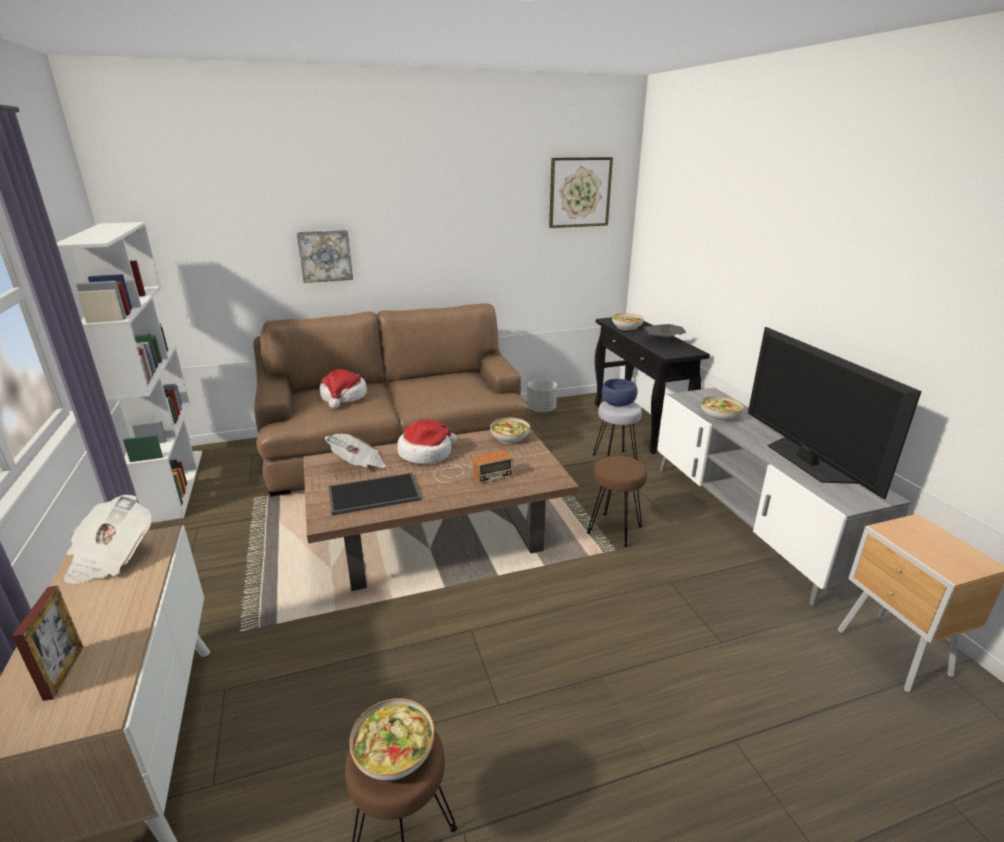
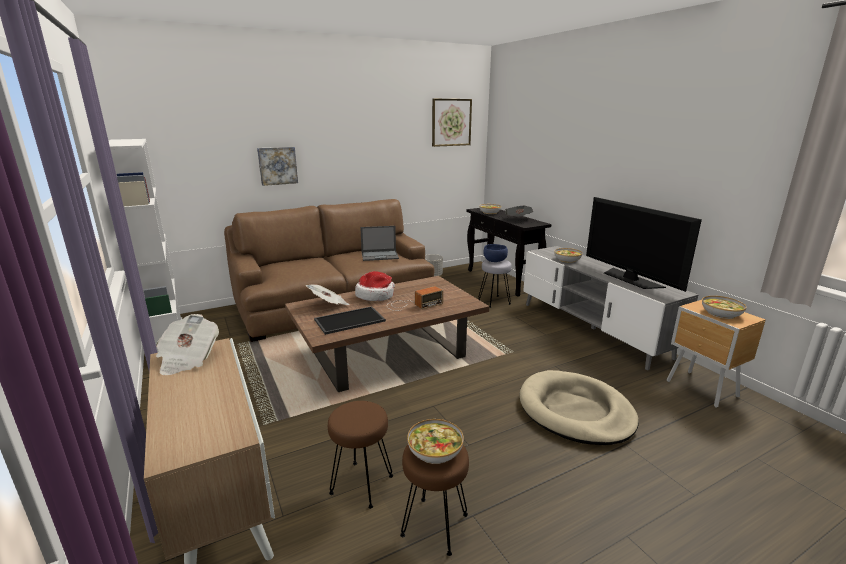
camera: 10 degrees left, 5 degrees down
picture frame [12,586,83,701] -> none
hat [320,369,367,409] -> none
bowl [490,418,530,444] -> bowl moved to [702,296,746,319]
brown stool [587,456,647,547] -> brown stool moved to [328,401,393,509]
none -> laptop [360,226,399,261]
none -> beige dog bed [520,370,639,445]

